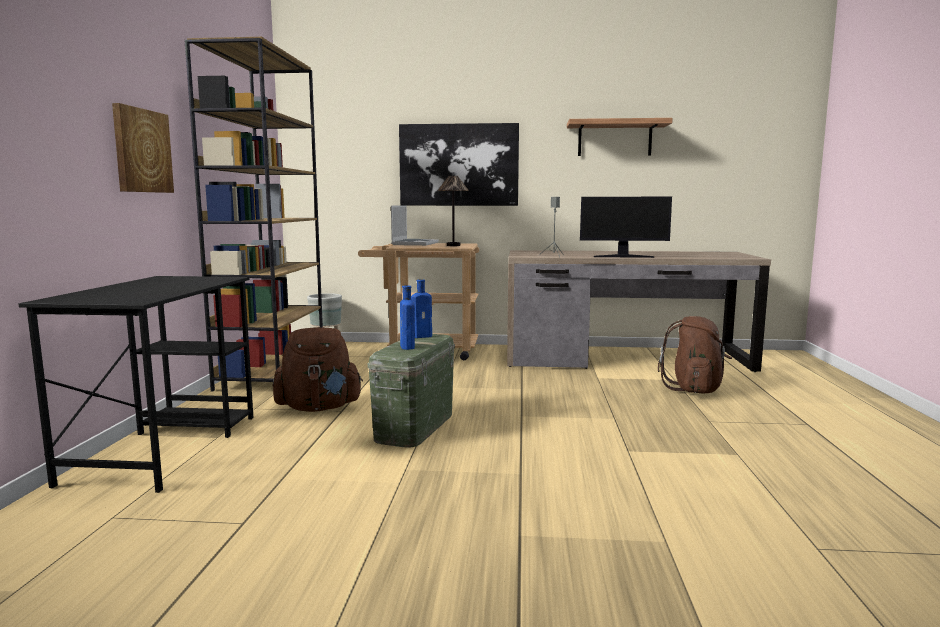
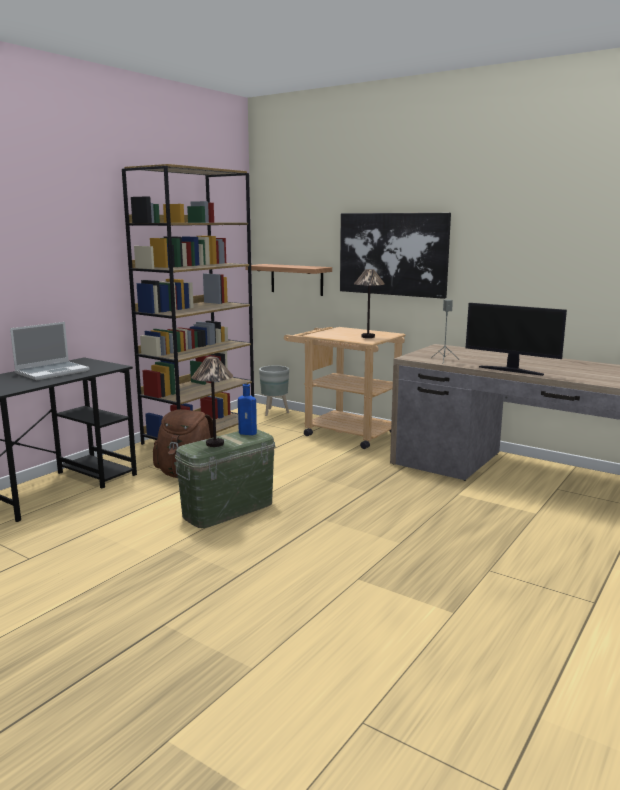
camera: 30 degrees right, 5 degrees up
picture [112,103,174,193] -> none
laptop [391,205,439,246] -> laptop moved to [10,322,89,380]
blue bottle [400,285,415,350] -> table lamp [191,357,233,447]
shelf [567,118,673,156] -> shelf moved to [245,264,332,296]
brown backpack [658,316,732,394] -> none

